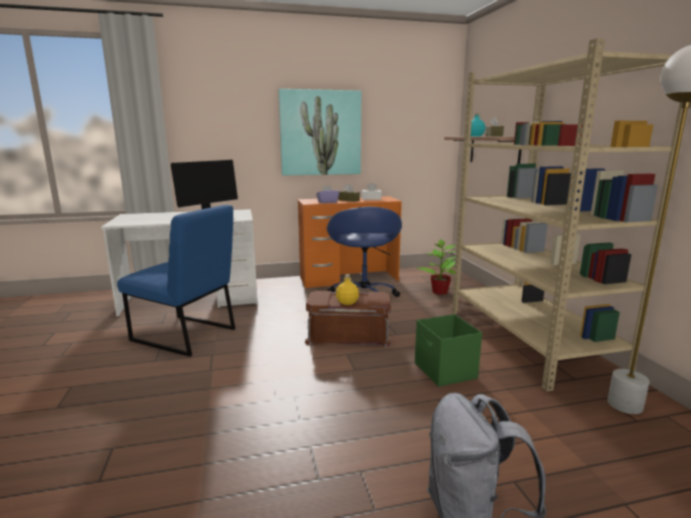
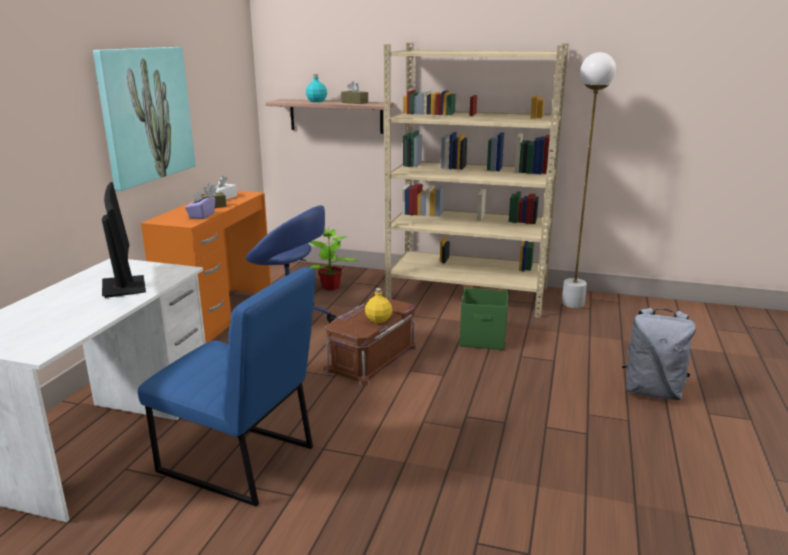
camera: 60 degrees left, 5 degrees up
blue chair [117,205,235,357] -> blue chair turned 60 degrees clockwise [138,267,315,506]

